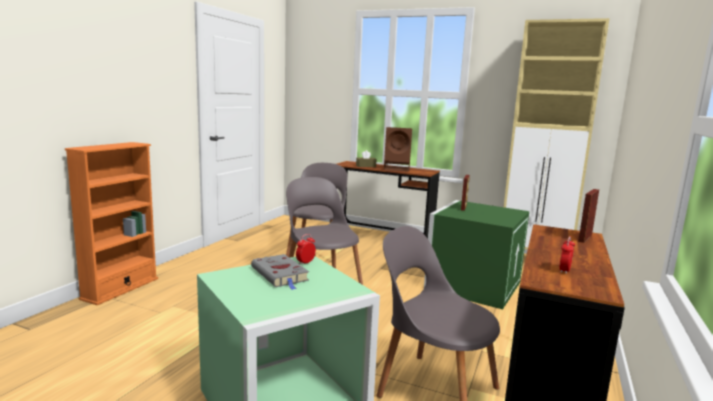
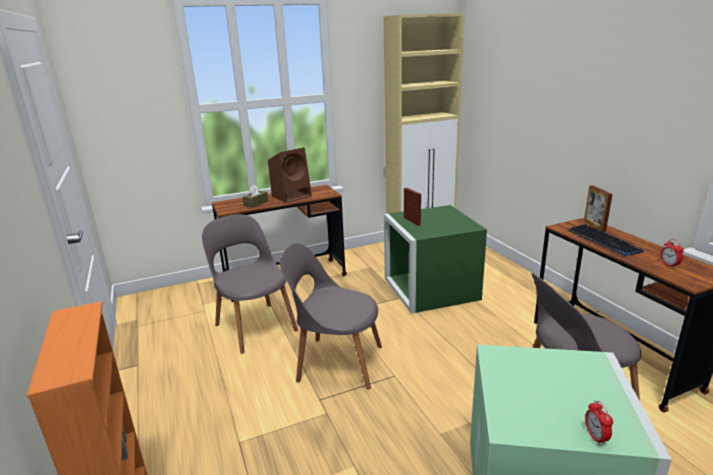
camera: 45 degrees left, 10 degrees up
grey book [251,254,309,290] -> none
alarm clock [296,234,316,265] -> alarm clock moved to [585,401,613,445]
none -> keyboard [567,224,643,256]

